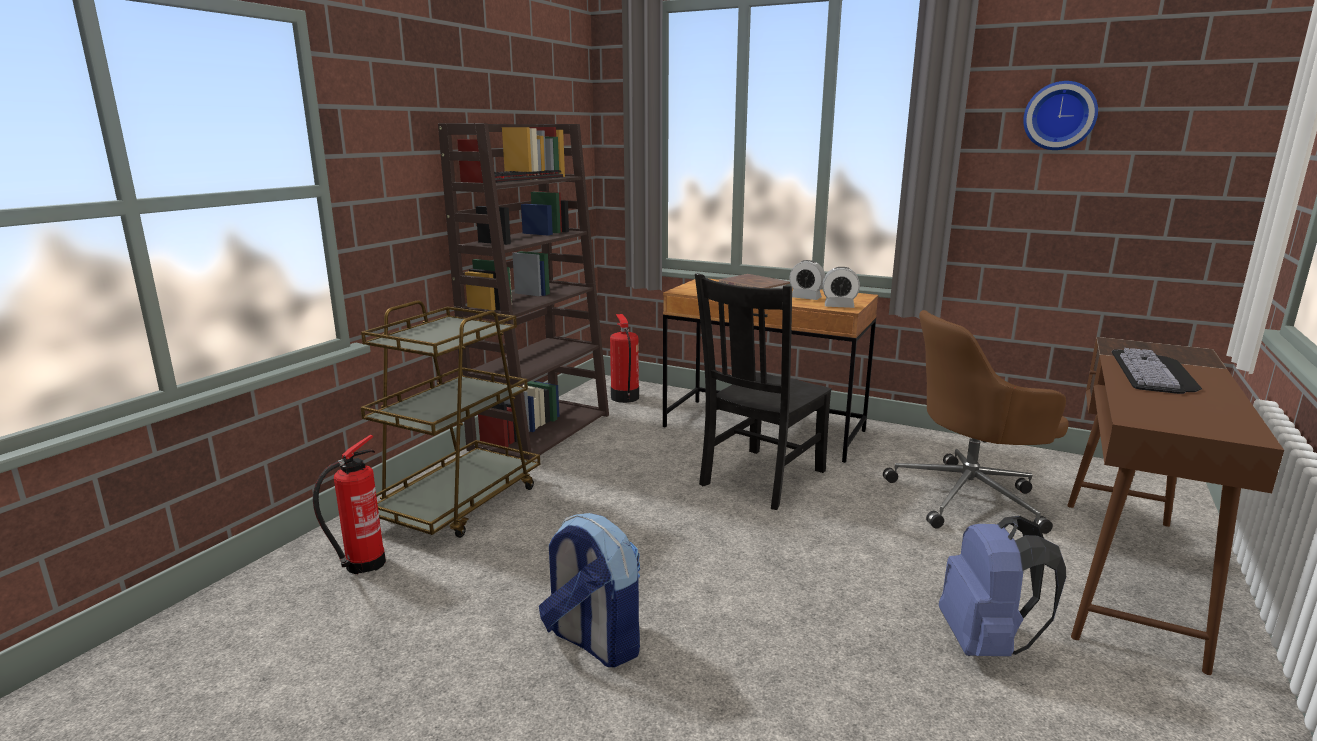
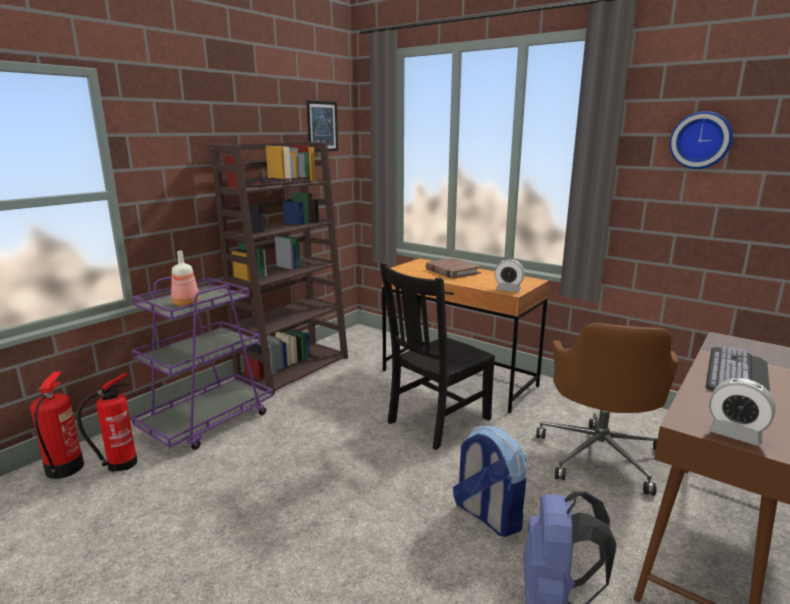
camera: 10 degrees right, 0 degrees up
brown cart [360,300,540,538] -> purple cart [132,276,273,450]
backpack [539,513,640,668] -> backpack moved to [453,426,526,537]
fire extinguisher [610,314,639,403] -> fire extinguisher moved to [30,371,84,479]
alarm clock [789,260,825,300] -> alarm clock moved to [709,378,776,446]
brown office chair [883,310,1069,534] -> brown office chair turned 75 degrees counterclockwise [536,323,679,496]
none -> bottle [171,251,200,306]
none -> picture [306,101,338,152]

